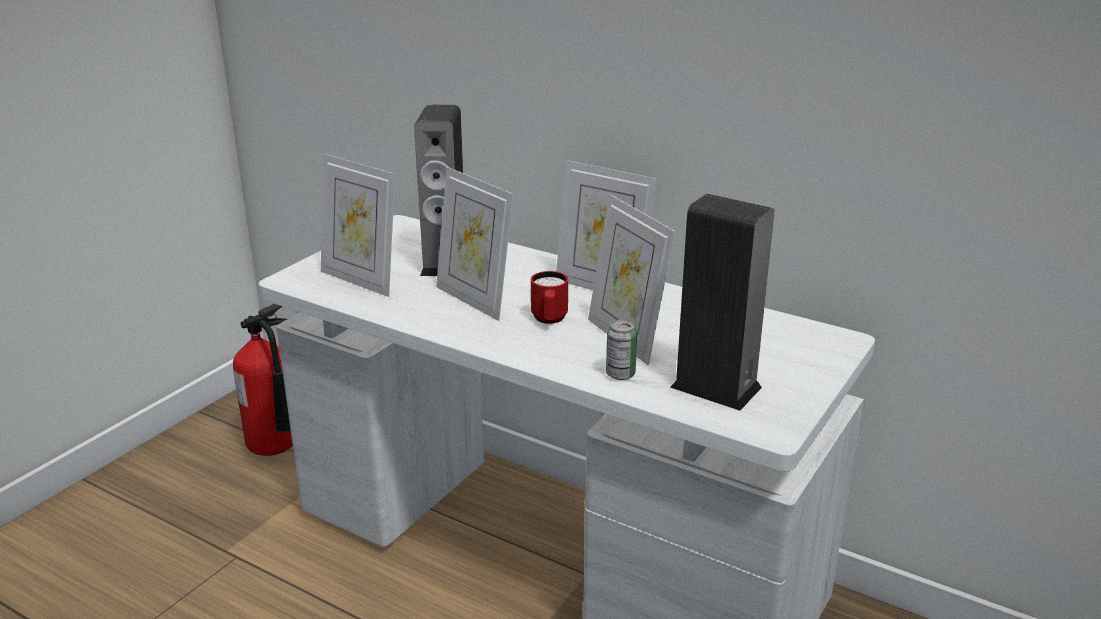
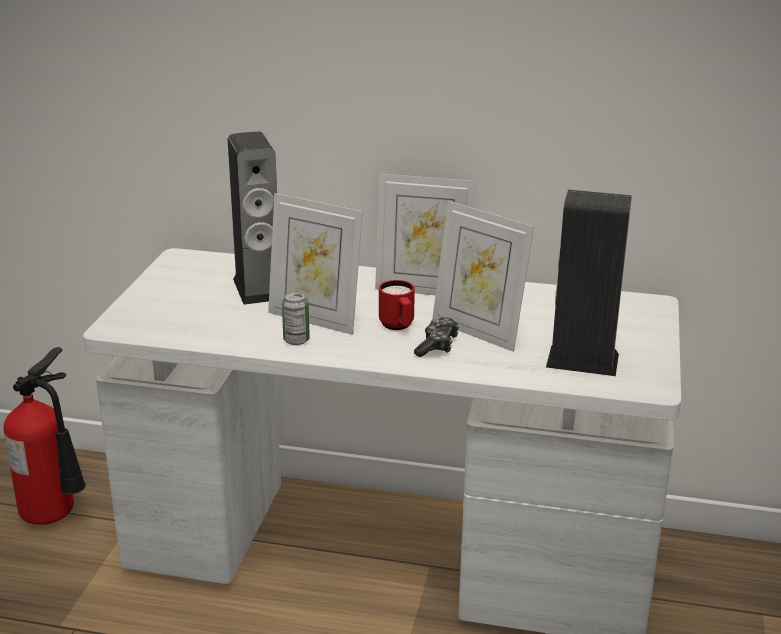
camera: 20 degrees left, 0 degrees up
picture frame [321,154,395,297] -> none
can [606,320,637,380] -> can moved to [282,291,310,345]
none -> game controller [414,317,459,357]

